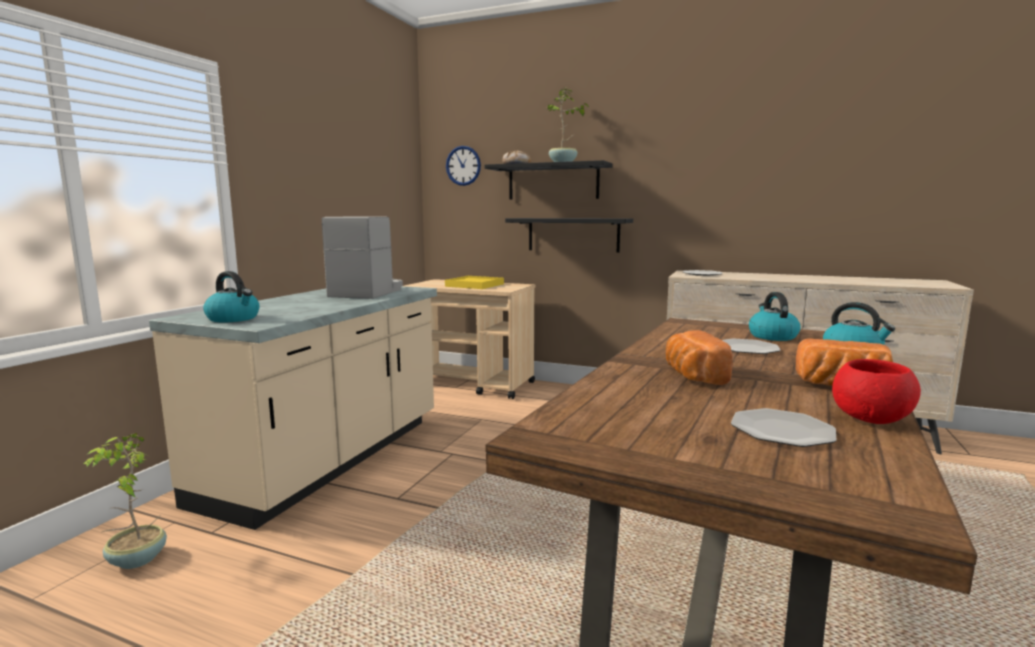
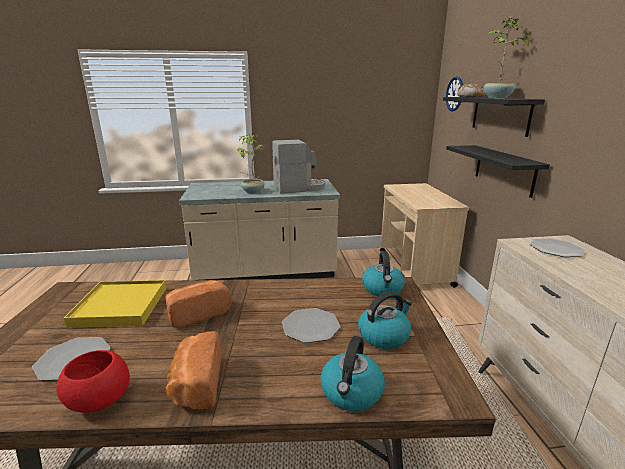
camera: 60 degrees right, 10 degrees up
potted plant [83,433,167,569] -> potted plant moved to [238,133,264,193]
kettle [203,271,260,322] -> kettle moved to [362,251,405,296]
yellow tray [445,276,504,289] -> yellow tray moved to [64,280,166,328]

